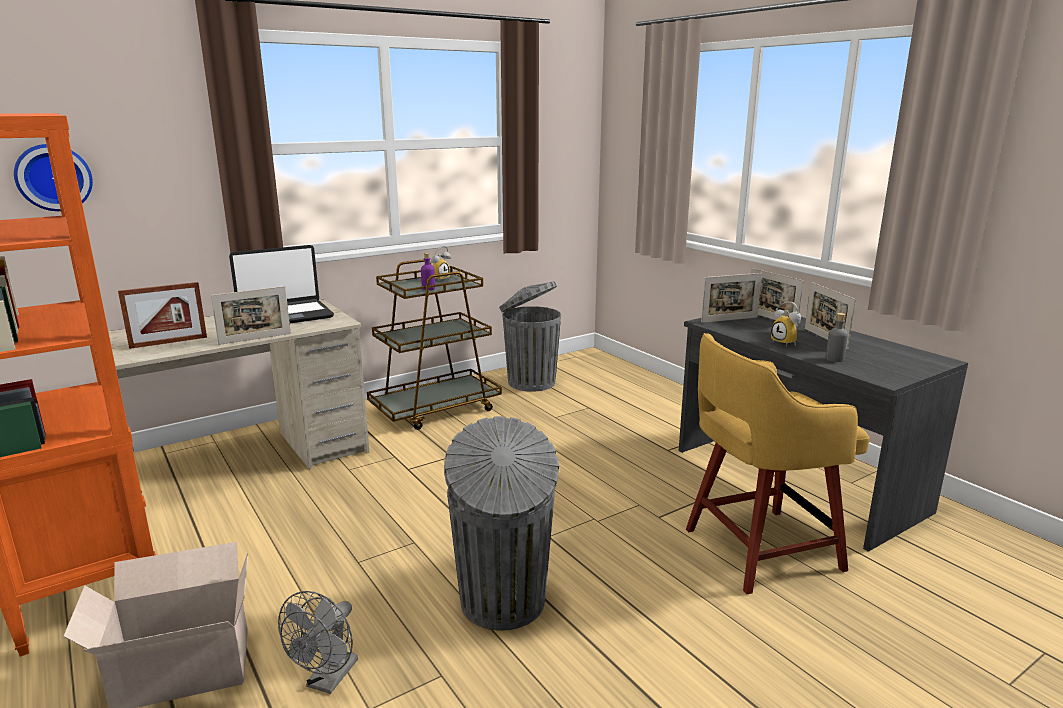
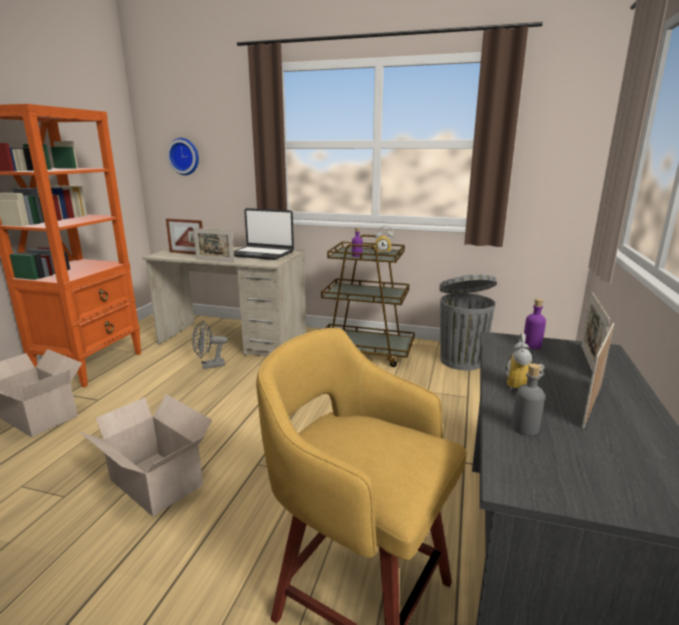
camera: 50 degrees right, 0 degrees up
grey fan [278,591,358,694] -> grey fan moved to [192,320,228,369]
grey trash can [444,416,559,631] -> cardboard box [80,394,212,517]
picture frame [701,273,762,323] -> purple bottle [524,298,546,349]

